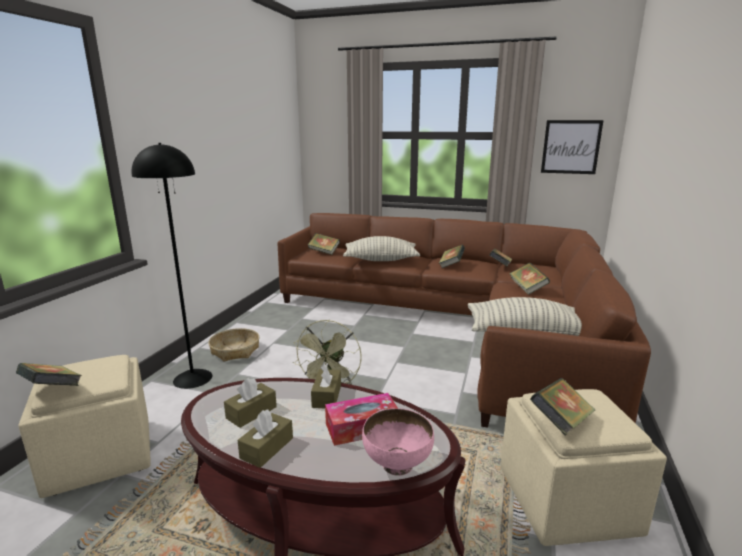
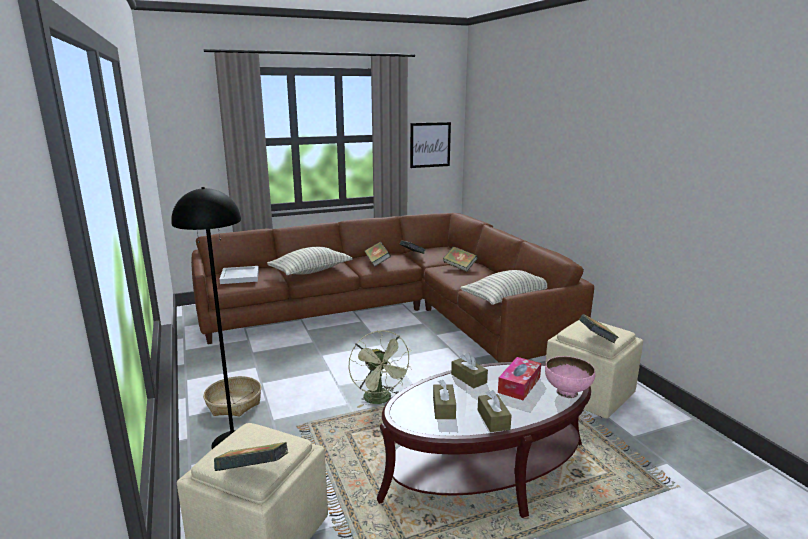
camera: 40 degrees left, 0 degrees up
book [308,233,340,255] -> white tray [220,266,259,284]

